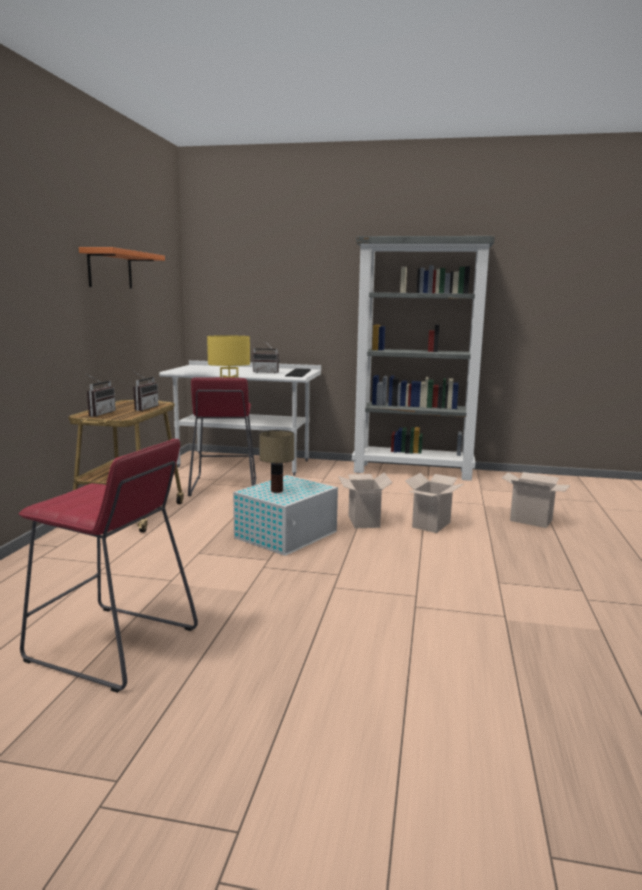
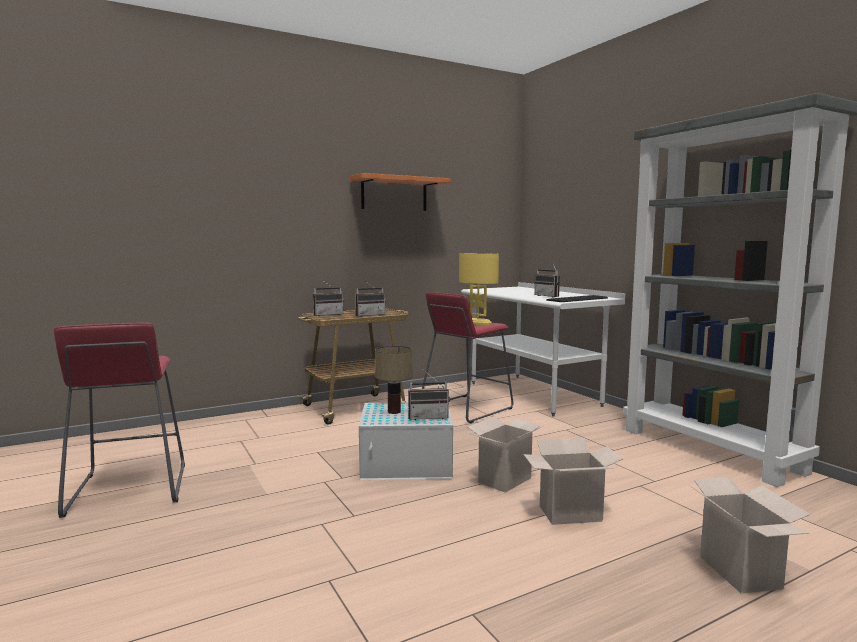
camera: 50 degrees right, 5 degrees down
none -> radio [408,369,450,420]

